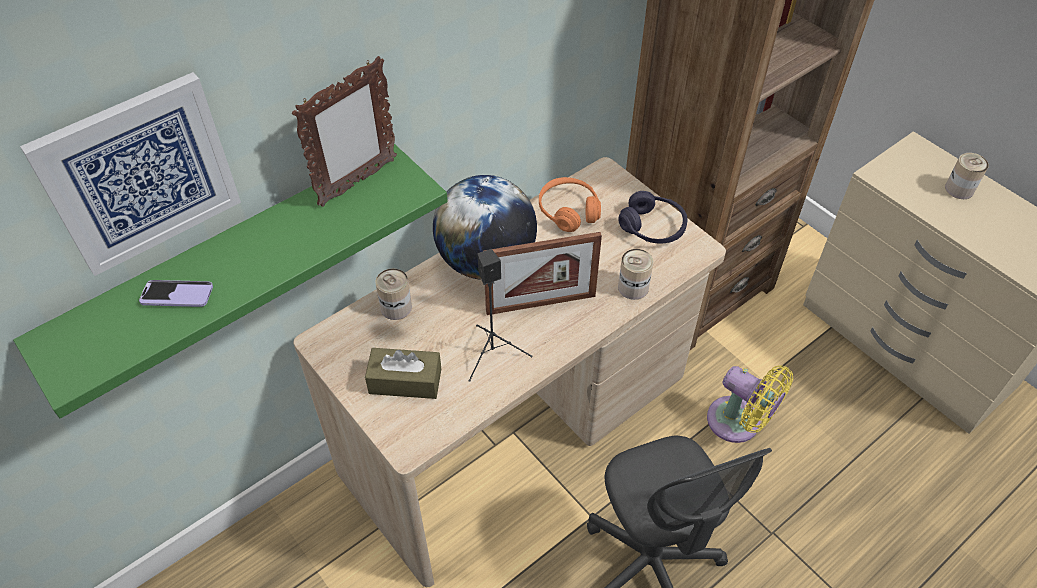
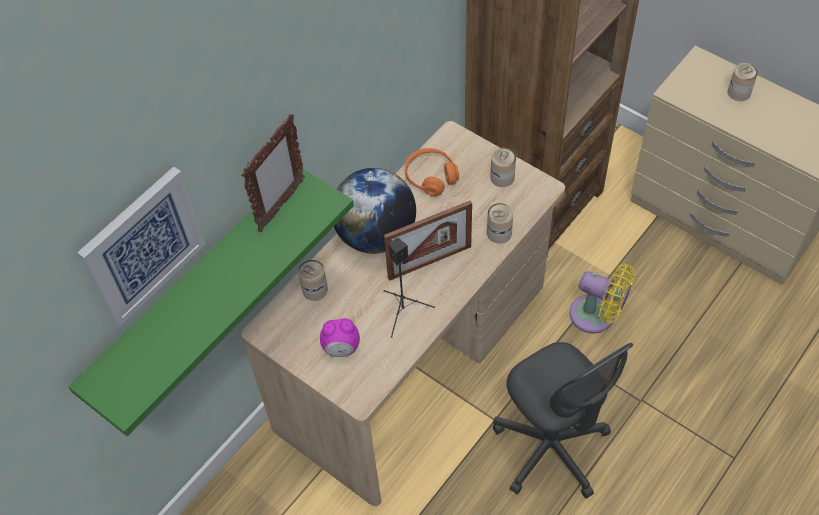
camera: 10 degrees left, 5 degrees up
phone [139,280,213,307] -> none
brown tissue box [365,348,441,399] -> alarm clock [320,318,360,357]
purple headphones [618,191,688,244] -> can [490,148,516,187]

